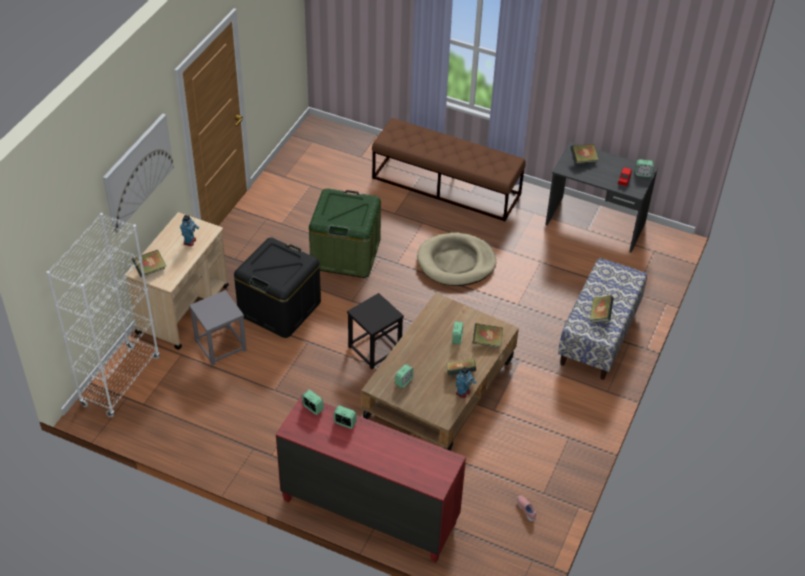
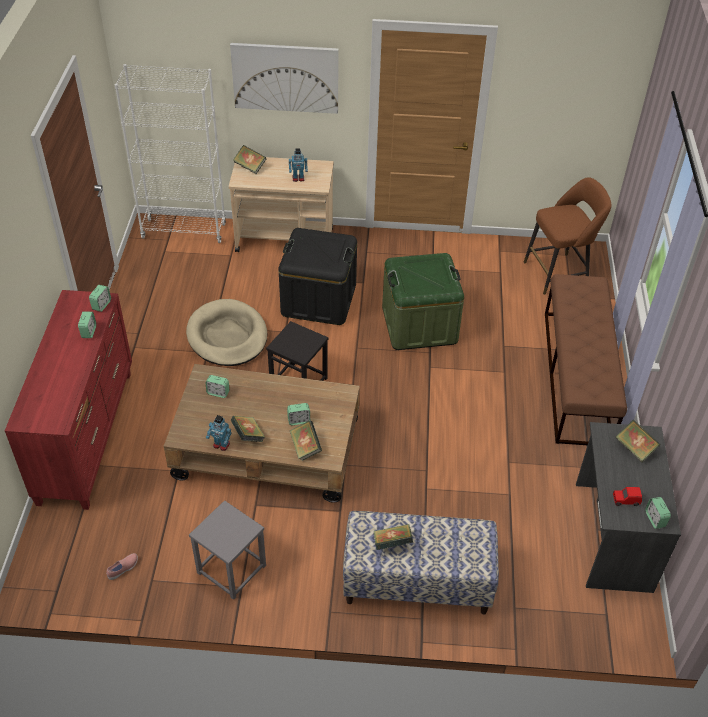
camera: 70 degrees right, 0 degrees up
grey stool [189,290,247,366] -> grey stool moved to [189,500,266,600]
beige dog bed [417,233,496,286] -> beige dog bed moved to [186,299,267,366]
none -> brown stool [523,178,611,295]

